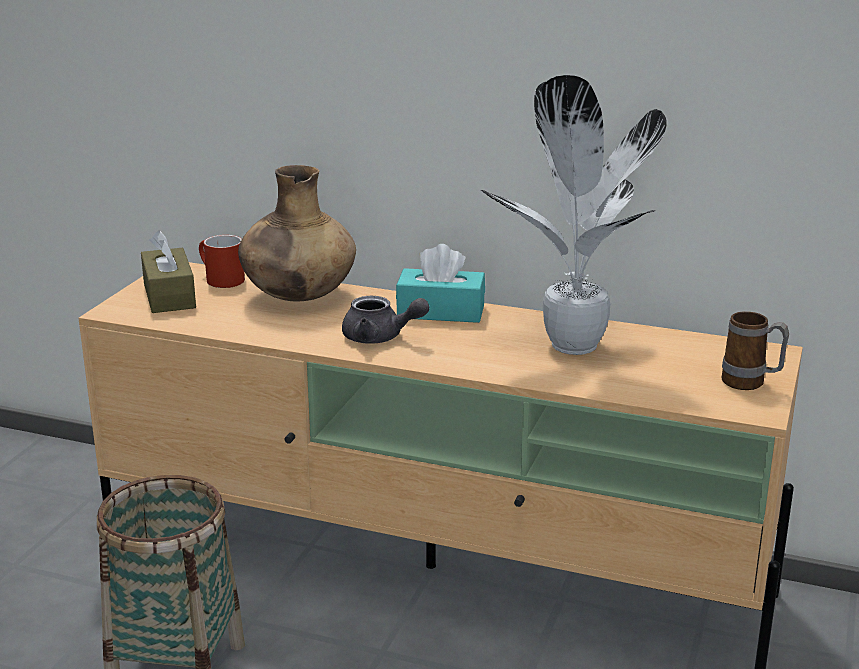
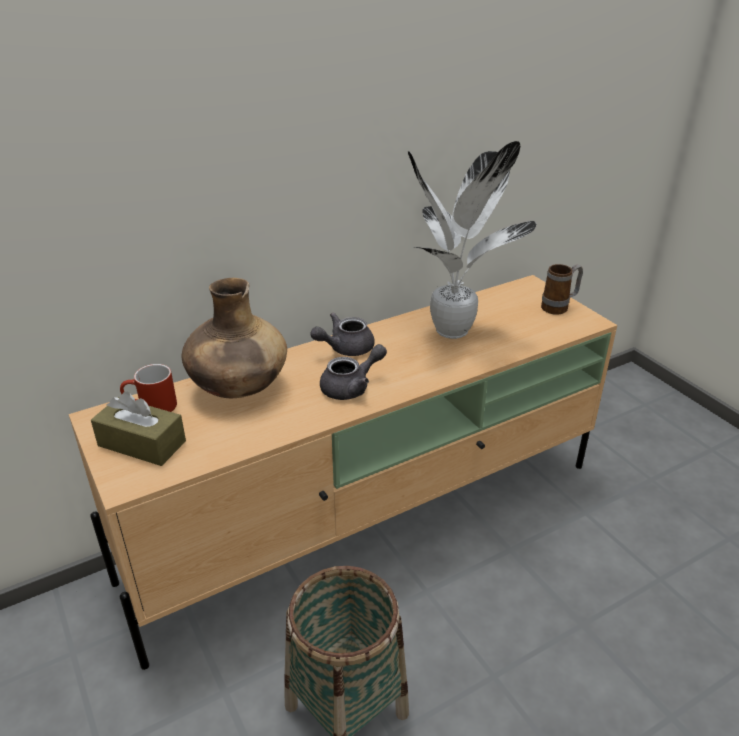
camera: 50 degrees left, 10 degrees up
turquoise tissue box [396,244,485,323] -> grey teapot [311,313,375,356]

